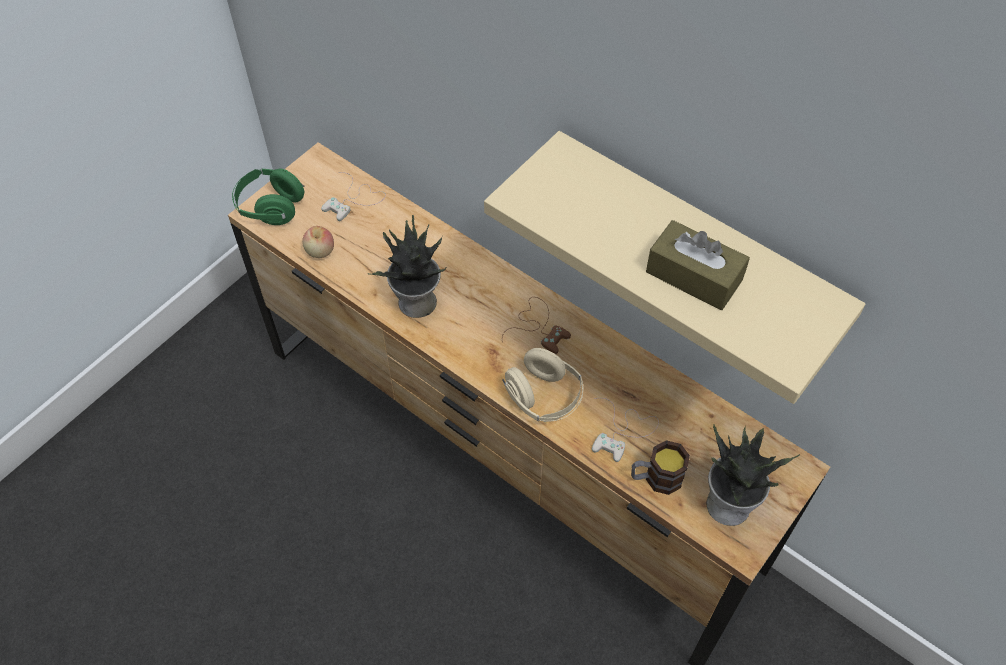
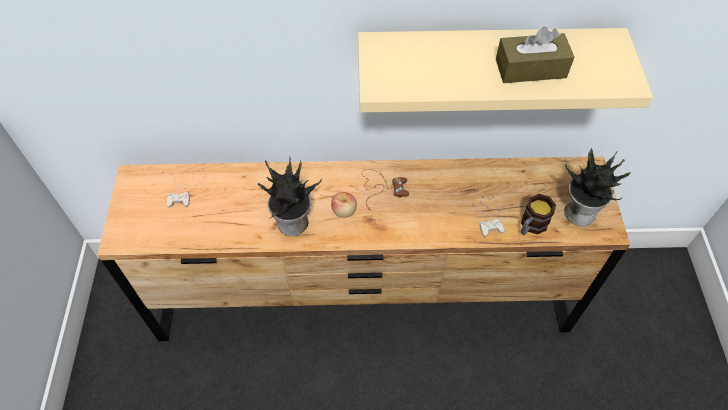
camera: 40 degrees left, 0 degrees up
green headphones [232,168,305,225] -> none
apple [302,226,334,258] -> apple moved to [331,192,357,218]
beige headphones [502,348,583,422] -> none

